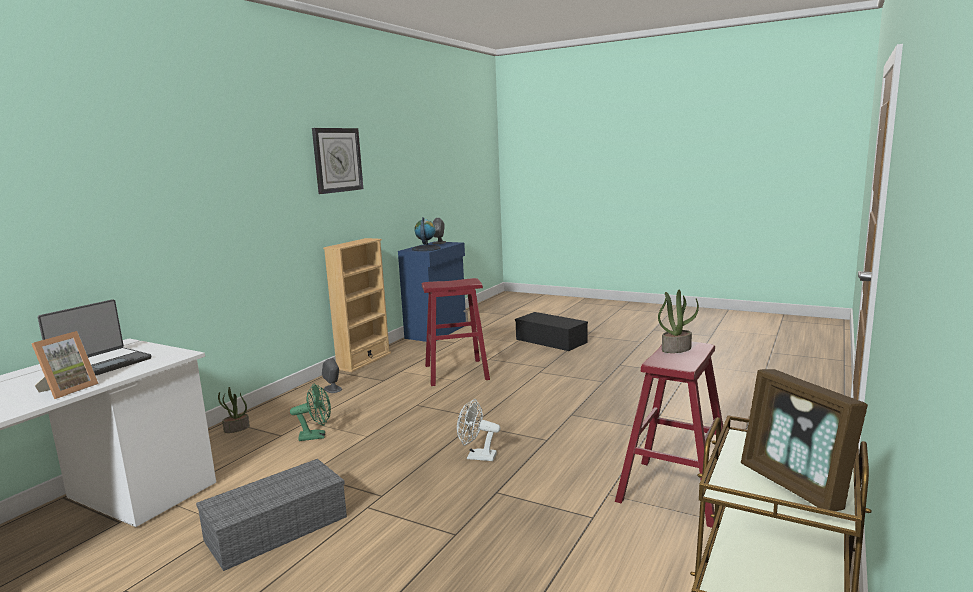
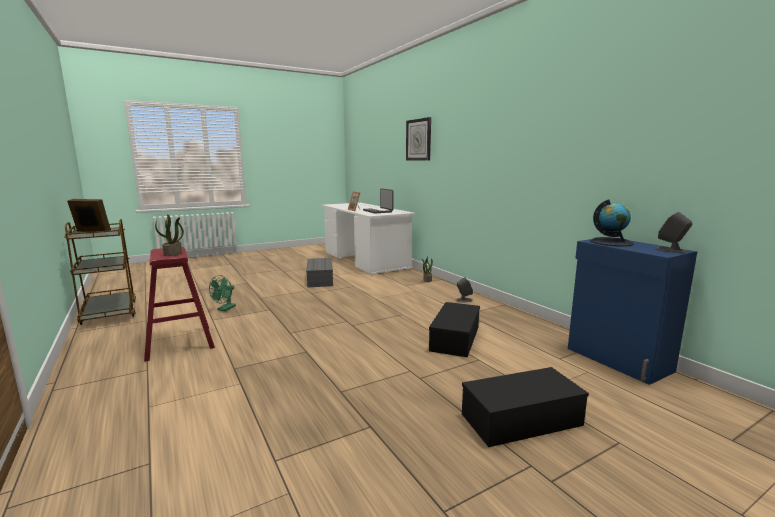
camera: 120 degrees right, 0 degrees up
green fan [290,384,331,441] -> green fan moved to [209,275,236,311]
wall clock [312,128,363,194] -> wall clock moved to [406,117,431,161]
beige bookcase [323,238,391,372] -> none
red stool [422,278,490,386] -> black storage box [429,302,480,357]
white fan [457,399,500,461] -> none

